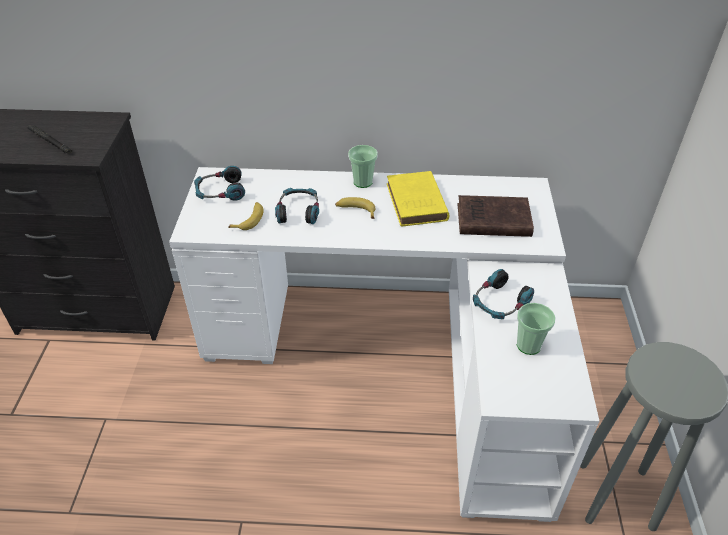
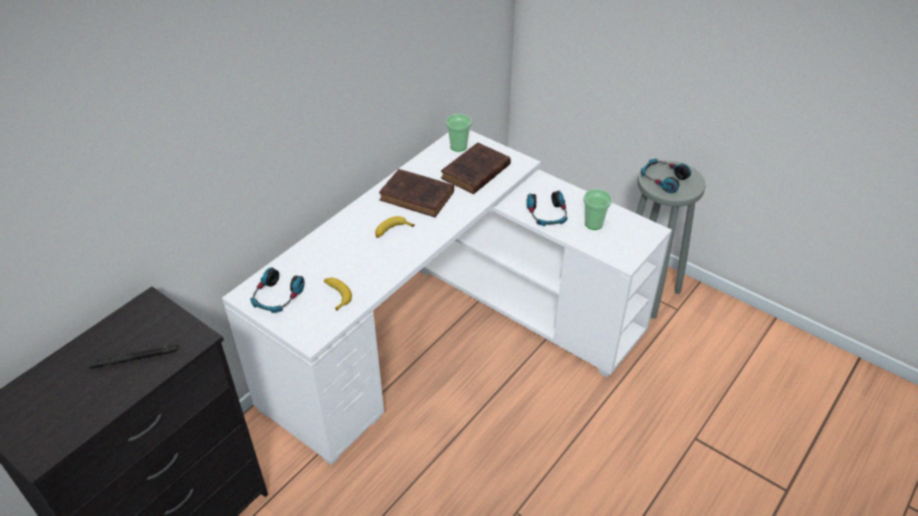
camera: 55 degrees left, 0 degrees up
headphones [275,188,319,224] -> headphones moved to [641,159,691,193]
cup [348,145,378,188] -> cup moved to [446,114,471,152]
yellow book [387,171,449,226] -> brown book [379,169,454,217]

